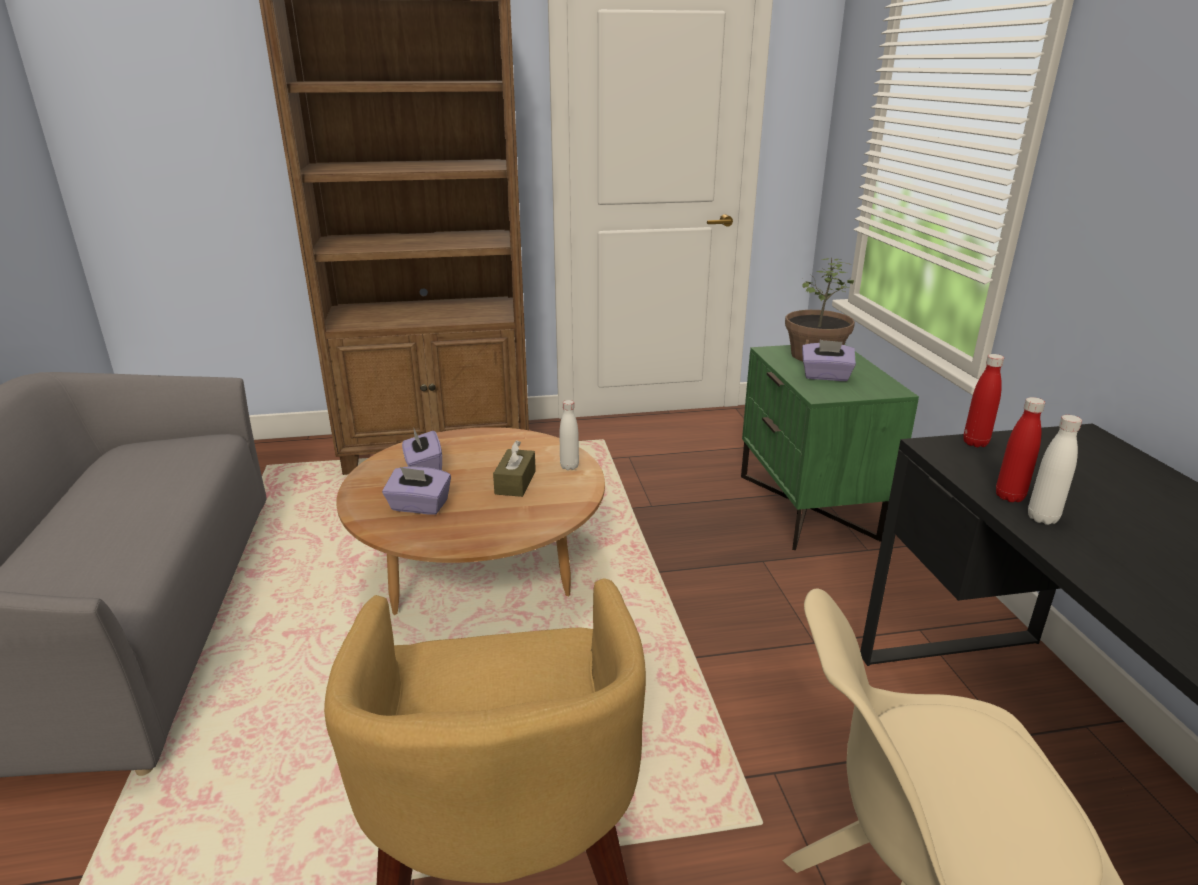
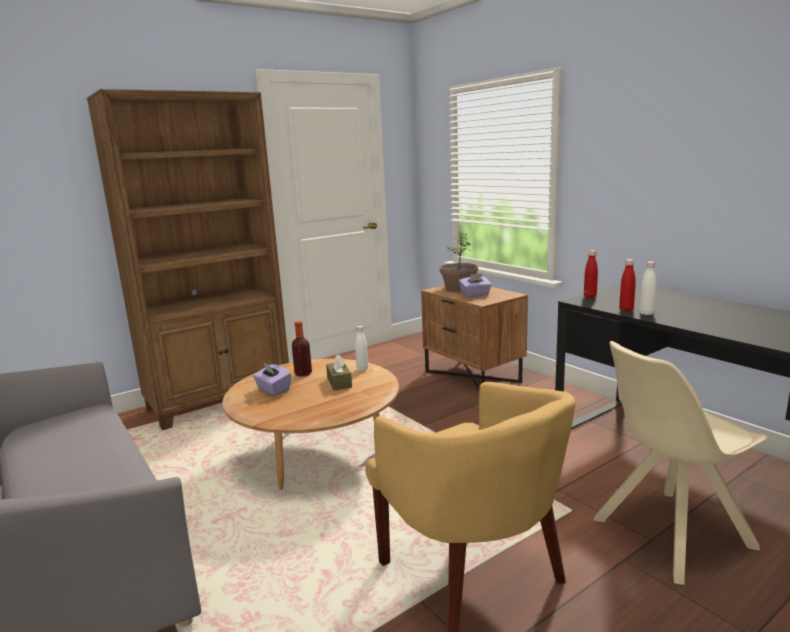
camera: 25 degrees left, 10 degrees down
purple tissue box [382,466,451,515] -> none
green nightstand [741,344,919,550] -> brown nightstand [421,285,528,390]
none -> bottle [292,321,312,377]

